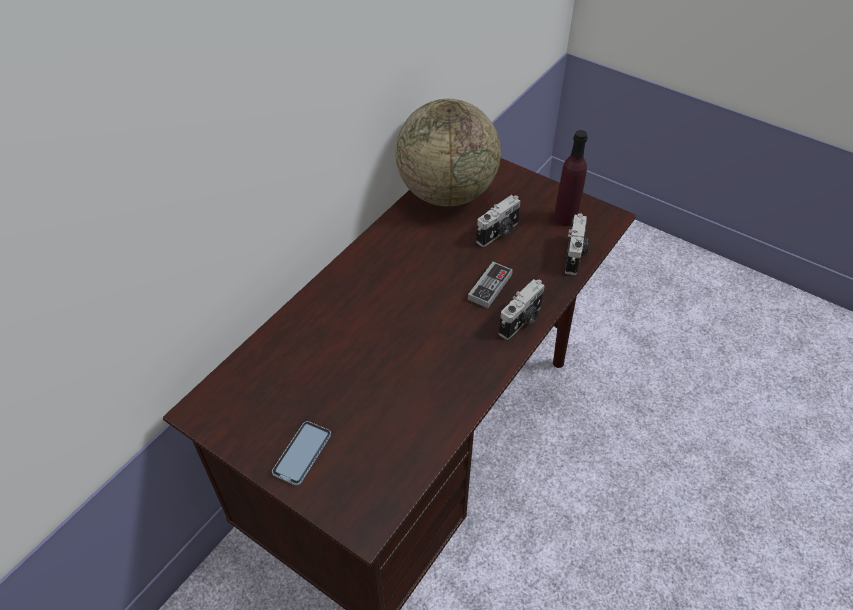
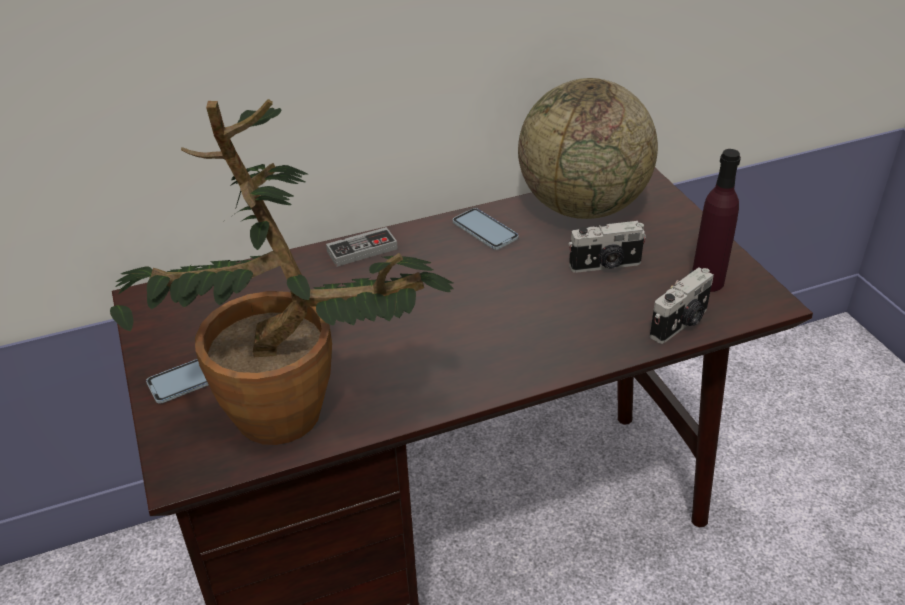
camera: 35 degrees right, 10 degrees down
game controller [468,262,513,308] -> game controller moved to [326,227,398,267]
camera [499,279,545,340] -> none
none -> potted plant [110,99,454,445]
none -> phone [453,208,519,250]

